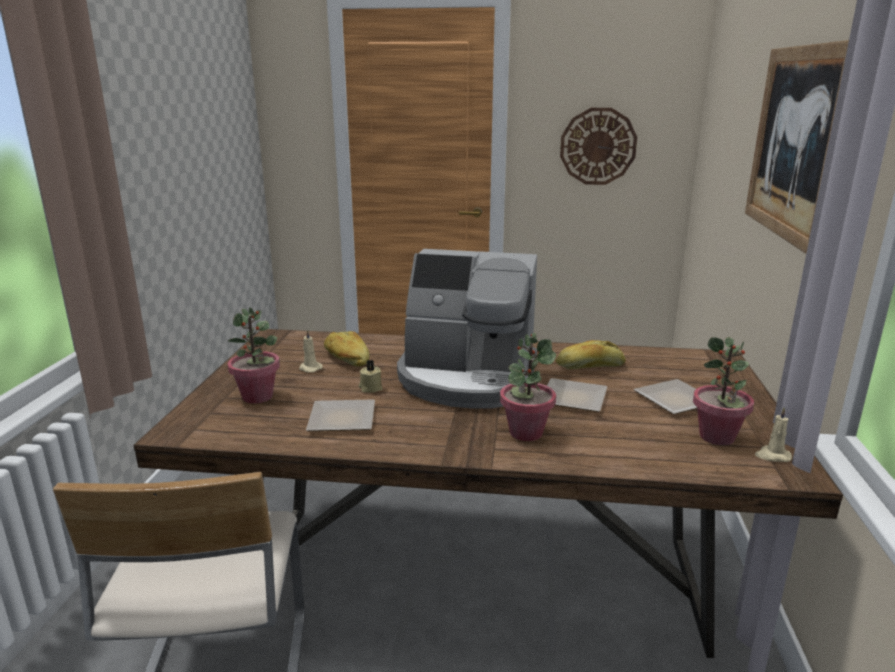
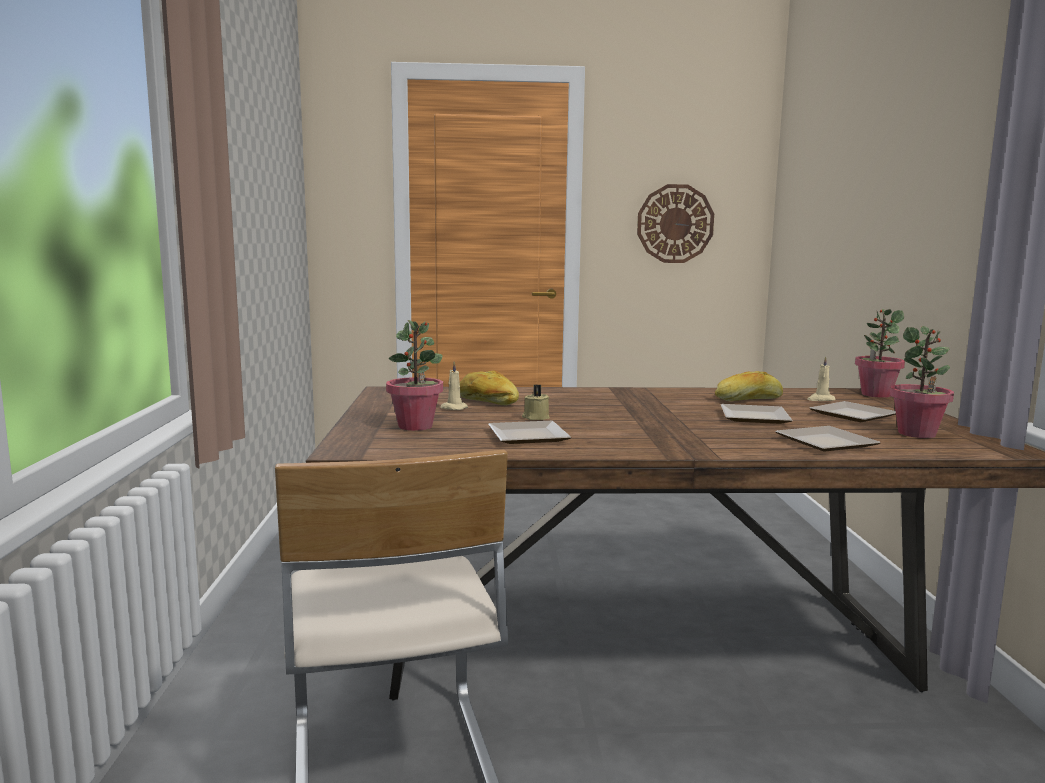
camera: 10 degrees left, 10 degrees down
coffee machine [397,249,537,409] -> none
potted plant [500,333,556,441] -> potted plant moved to [855,309,905,398]
picture [745,40,849,254] -> none
beige candle [755,407,792,462] -> beige candle moved to [807,356,835,401]
none -> plate [775,426,881,452]

